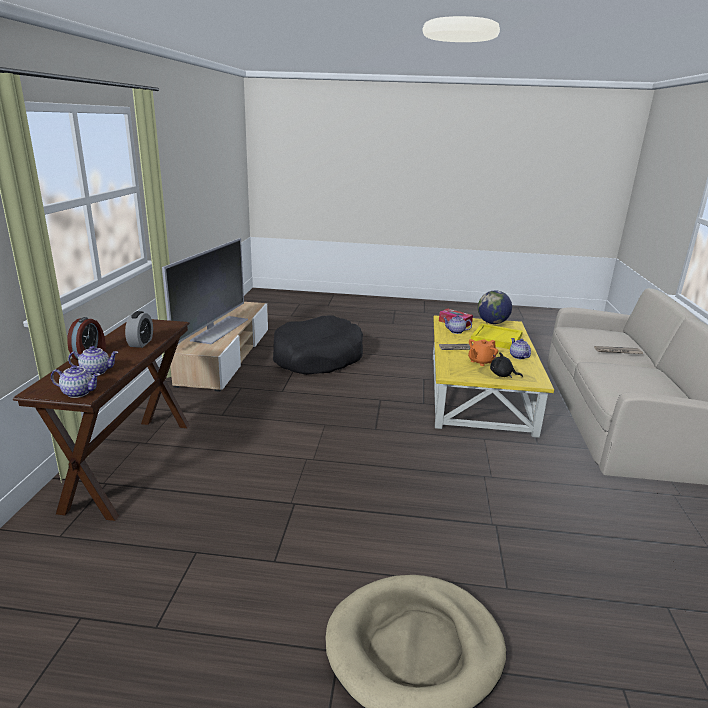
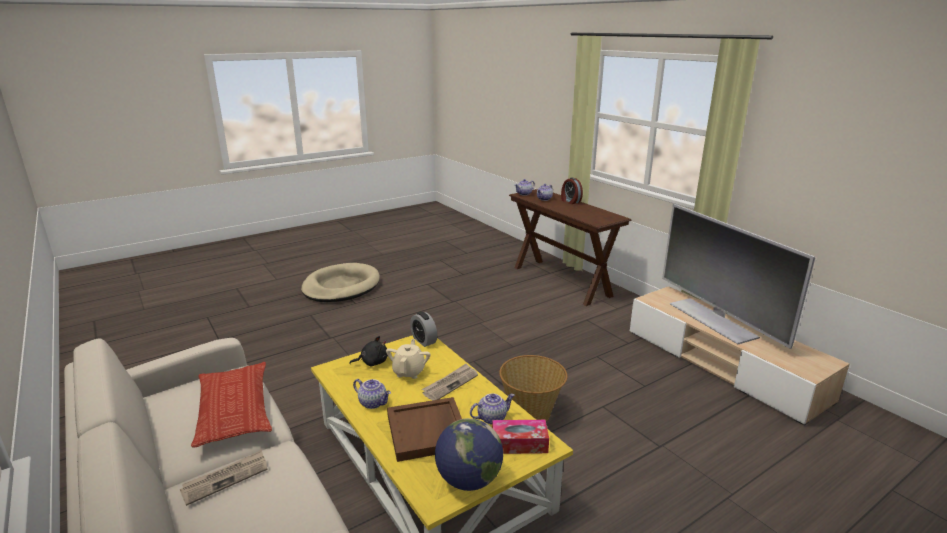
camera: 140 degrees right, 0 degrees up
alarm clock [125,311,153,348] -> alarm clock moved to [410,312,437,347]
black dog bed [273,315,363,375] -> none
orange teapot [468,339,498,366] -> beige teapot [386,339,431,379]
yellow tray [471,323,523,349] -> brown tray [387,397,462,462]
none -> pillow [191,362,272,447]
none -> basket [499,355,568,421]

